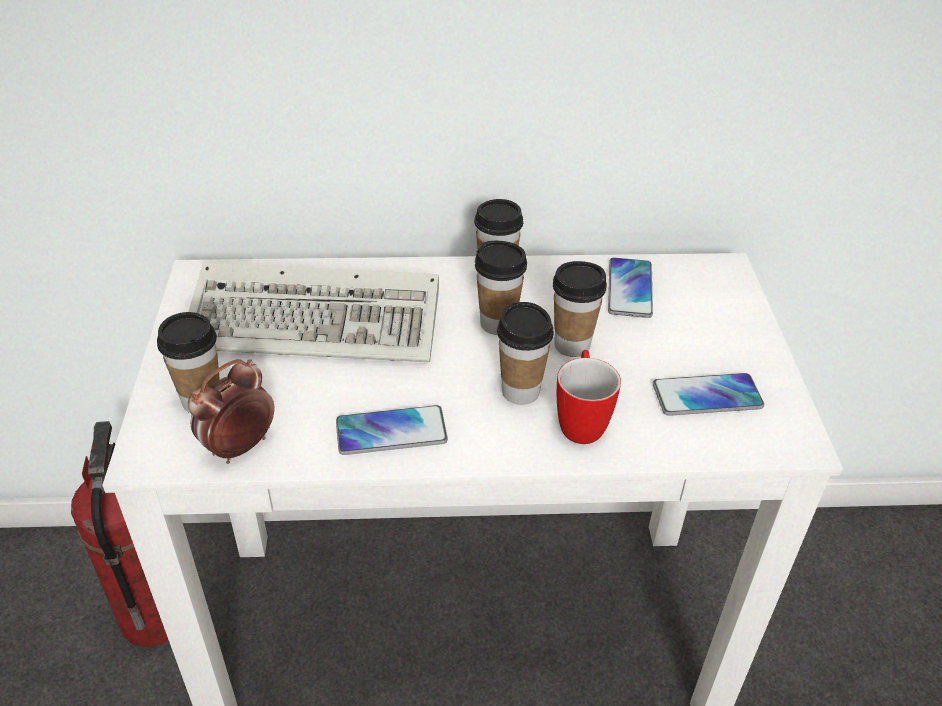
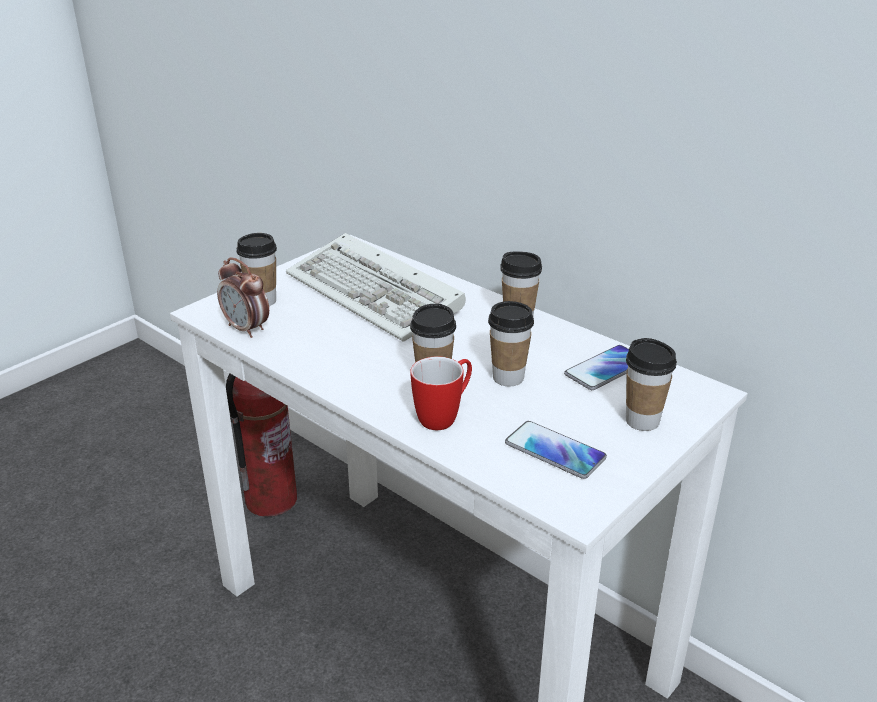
camera: 45 degrees right, 10 degrees down
alarm clock [188,359,274,464] -> alarm clock turned 135 degrees counterclockwise [217,257,269,338]
phone [336,405,448,455] -> none
cup [475,241,527,335] -> cup moved to [626,338,677,431]

